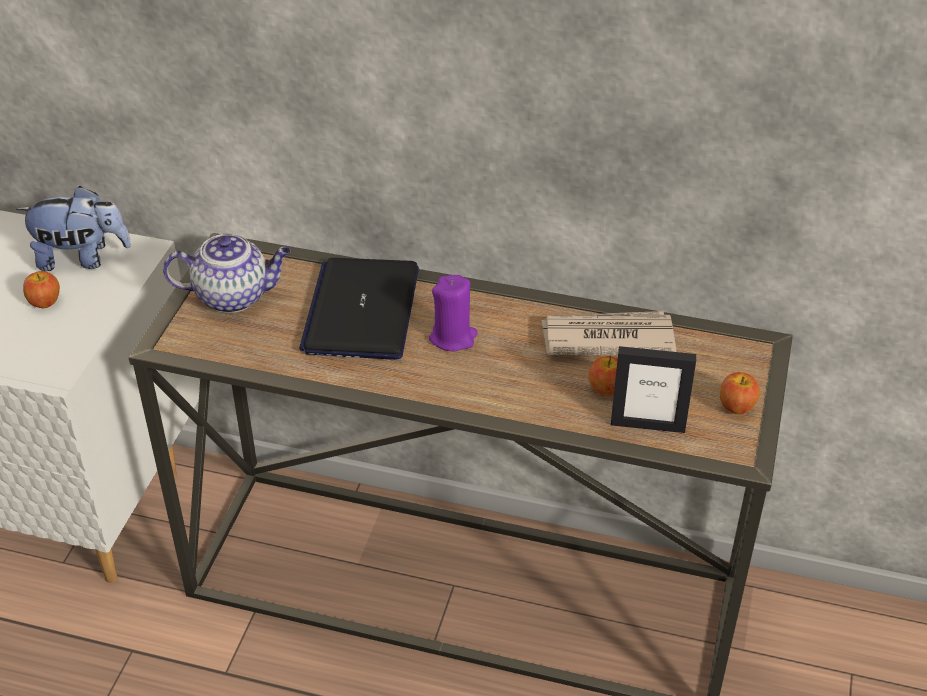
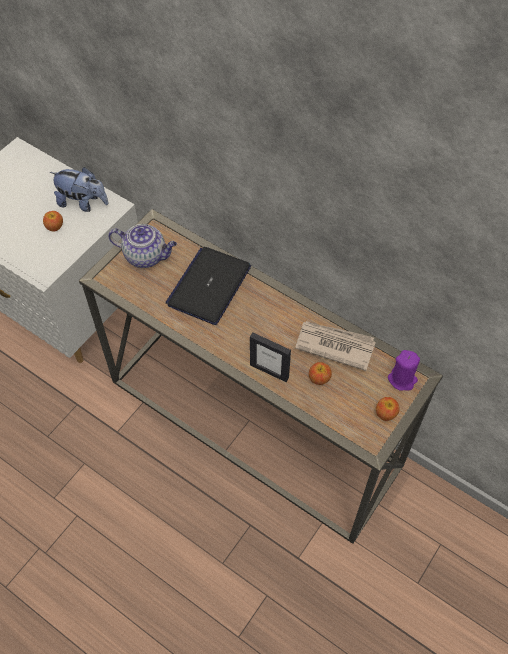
camera: 20 degrees right, 15 degrees up
purple candle [429,275,478,351] -> purple candle moved to [388,350,420,391]
picture frame [611,346,696,433] -> picture frame moved to [250,332,291,382]

